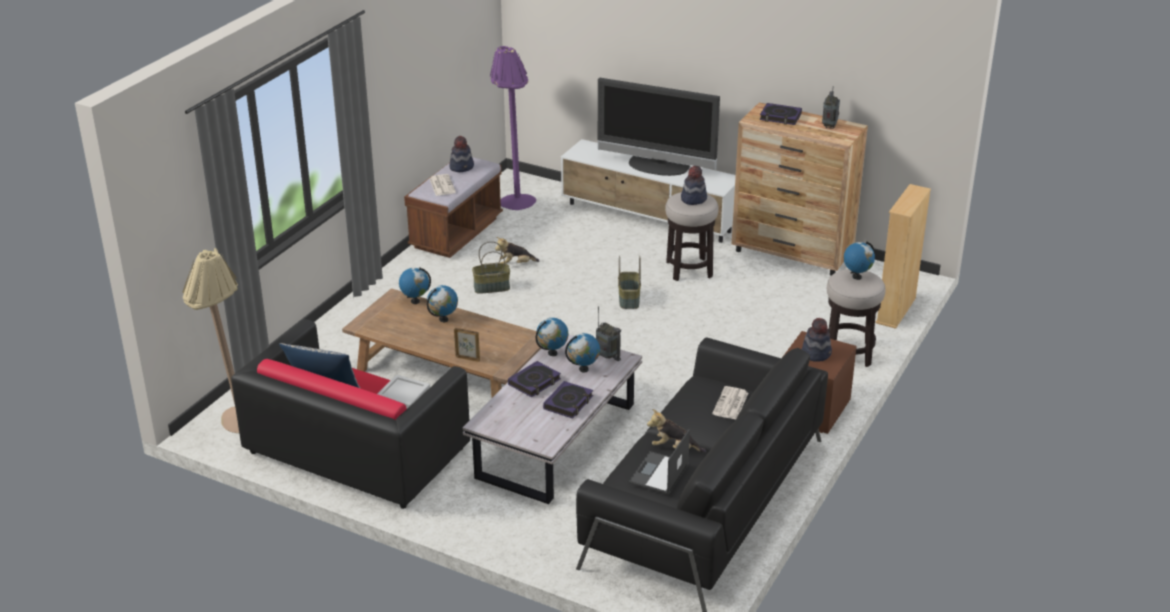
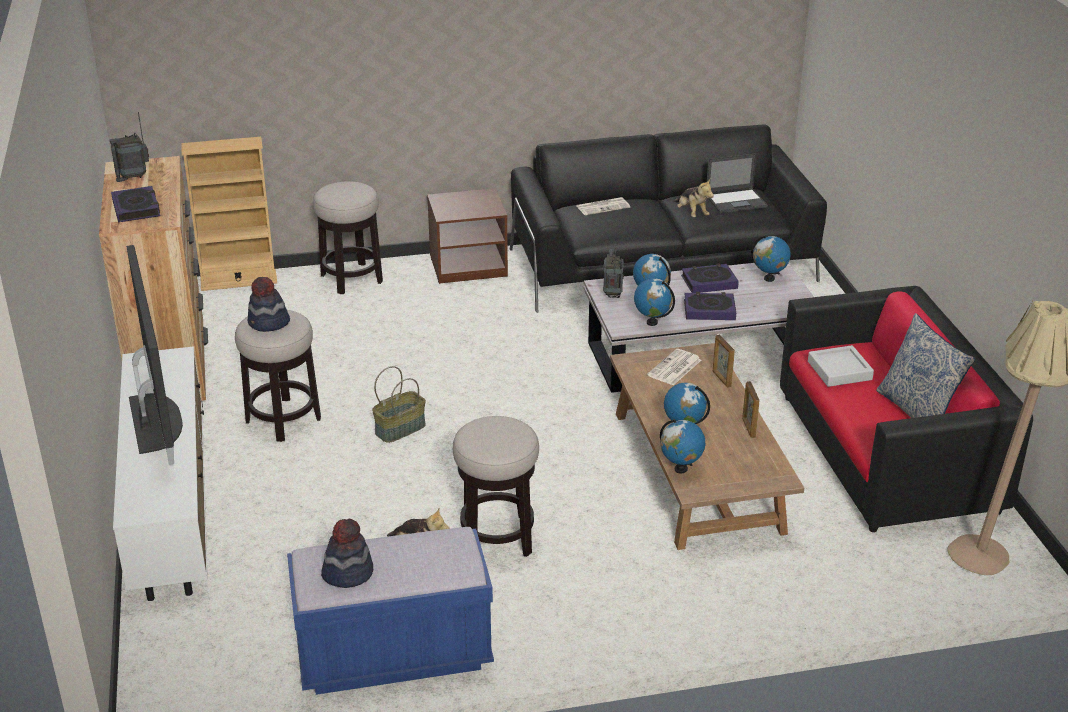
camera: 130 degrees left, 0 degrees up
brown bench [404,157,503,258] -> blue bench [287,527,494,695]
newspaper [429,174,456,196] -> newspaper moved to [647,349,701,385]
basket [472,241,510,294] -> stool [453,416,539,557]
purple floor lamp [490,46,536,210] -> none
hat [802,318,832,361] -> none
globe [844,241,875,280] -> globe moved to [751,235,791,282]
none -> picture frame [742,381,759,438]

